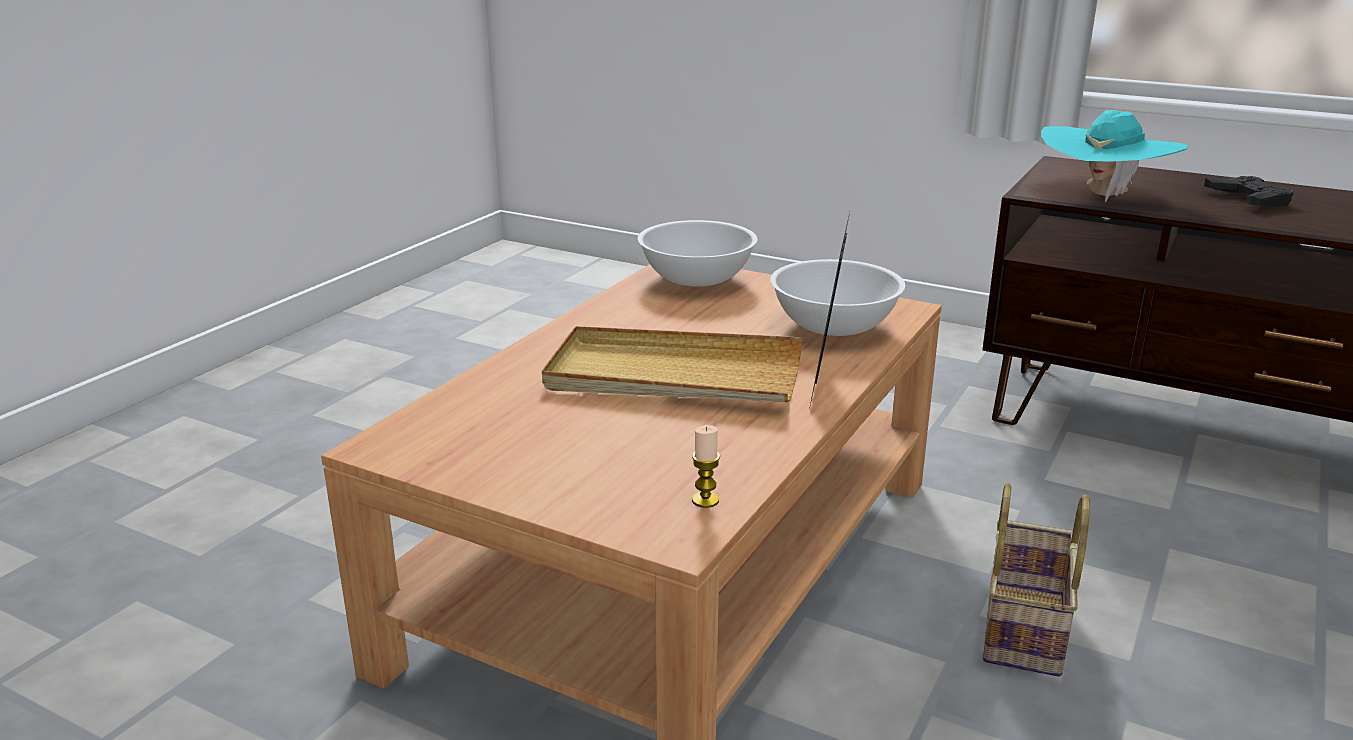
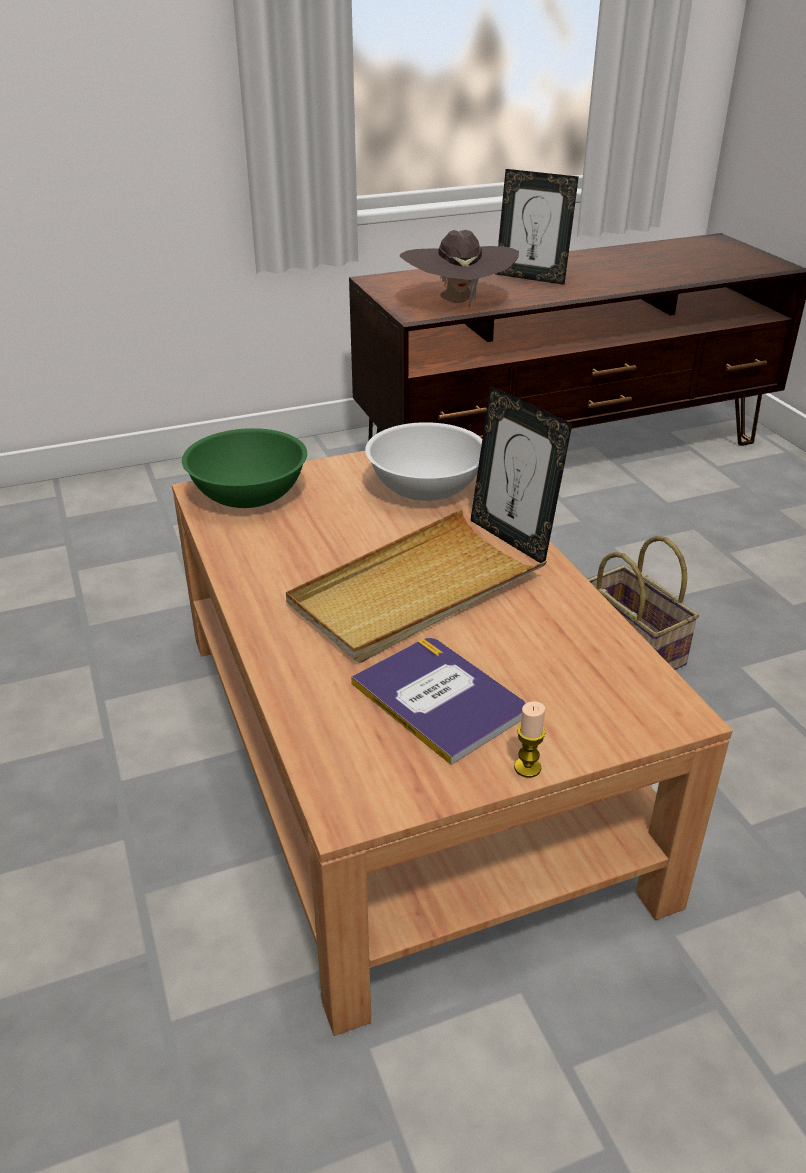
camera: 50 degrees left, 10 degrees up
white bowl [638,220,757,287] -> green bowl [182,428,307,508]
candle [692,425,720,508] -> candle moved to [514,701,546,778]
turquoise hat [1041,110,1188,202] -> brown hat [399,230,519,308]
black game controller [1204,176,1294,207] -> picture frame [495,169,579,285]
none -> book [351,638,526,765]

